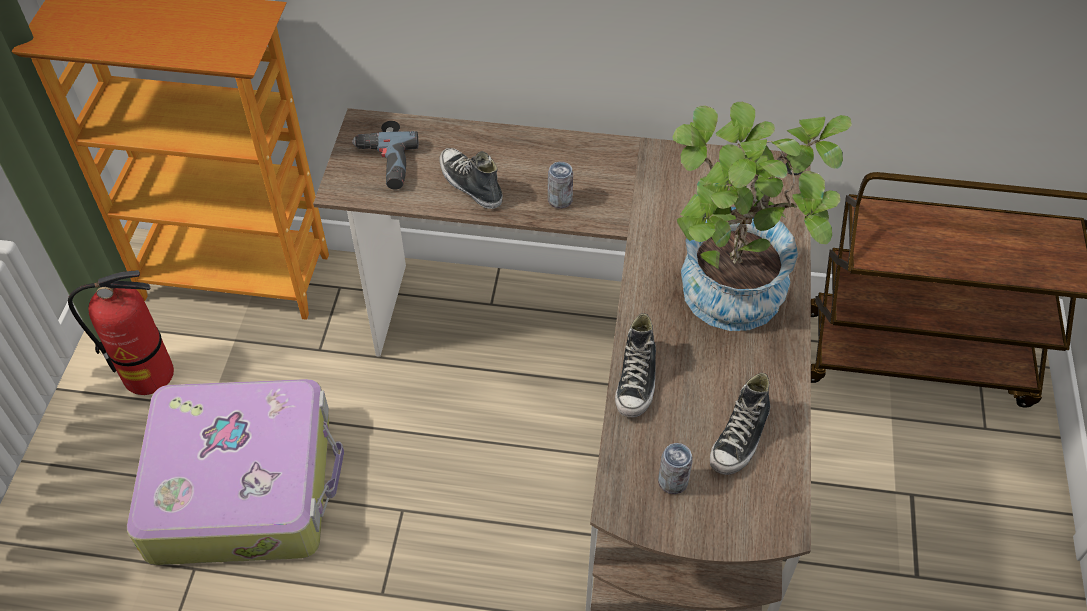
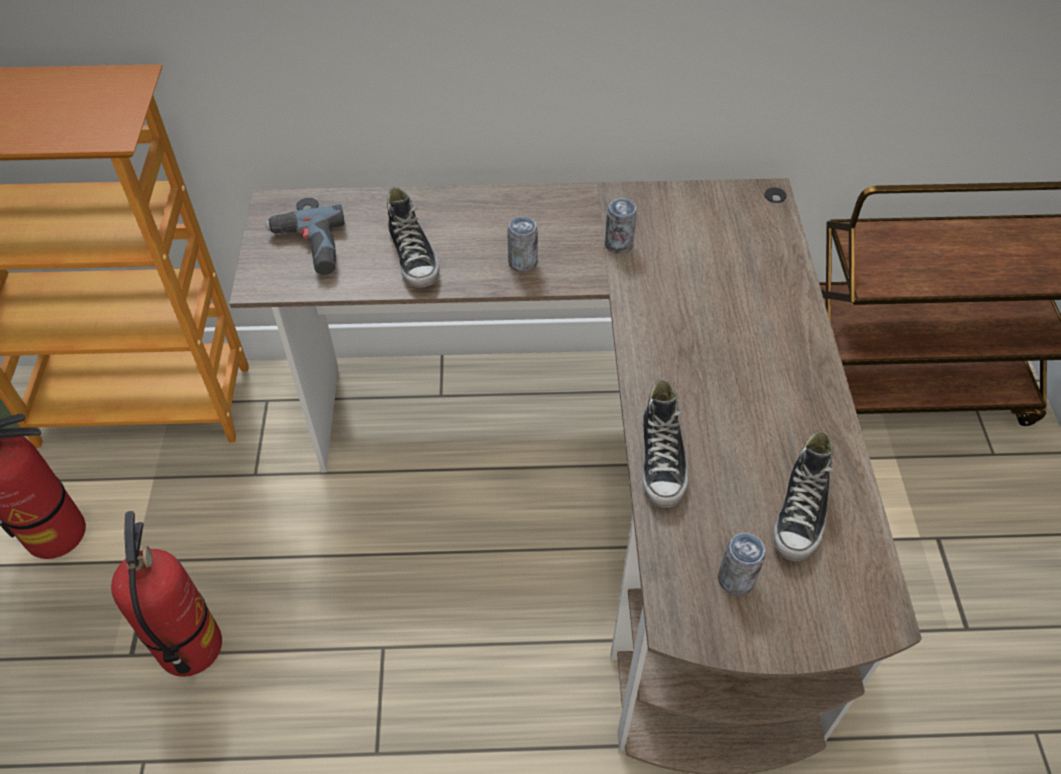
camera: 10 degrees left, 0 degrees up
suitcase [127,379,344,565] -> fire extinguisher [111,511,222,677]
shoe [439,148,503,209] -> shoe turned 150 degrees counterclockwise [387,187,439,288]
potted plant [673,102,851,331] -> none
none -> can [605,198,637,254]

